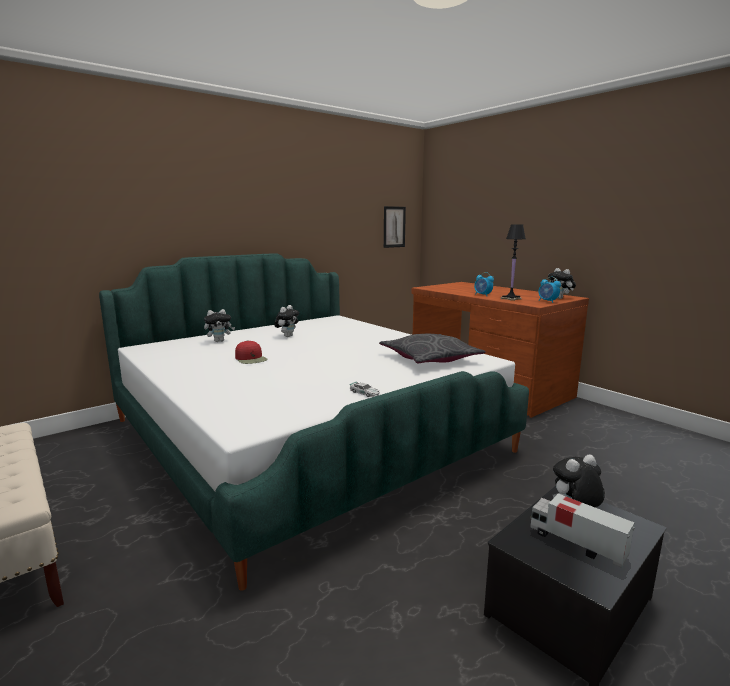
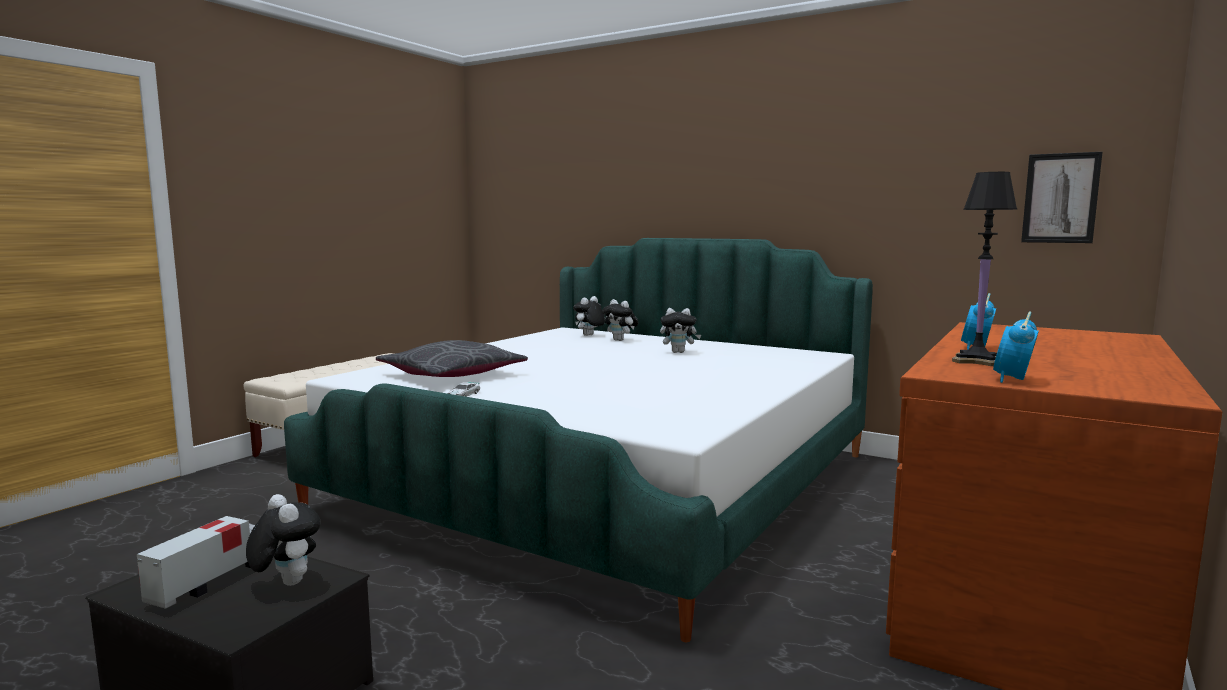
camera: 70 degrees right, 5 degrees down
red cap [235,340,268,364] -> none
grey pillow [379,334,486,363] -> grey pillow moved to [376,340,528,377]
plush toy [548,268,576,299] -> plush toy moved to [573,296,605,336]

